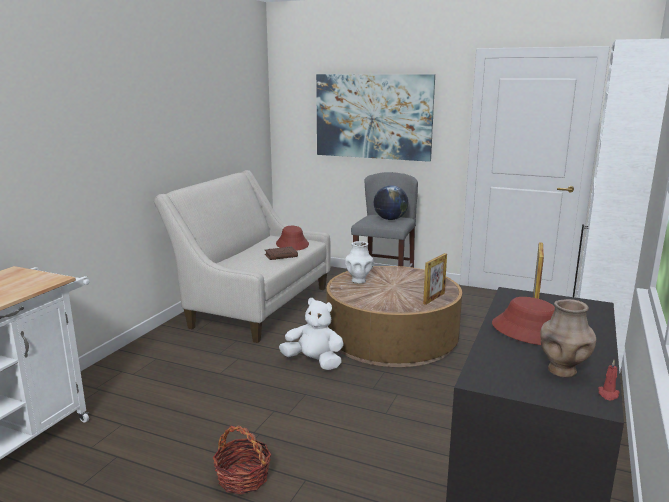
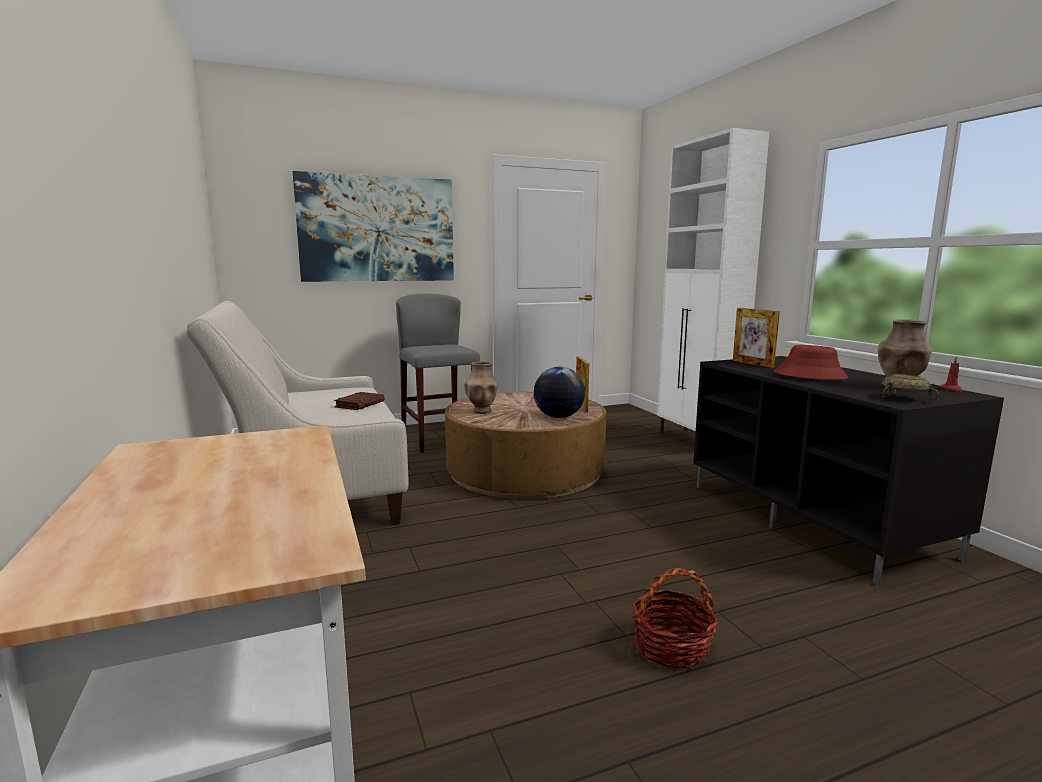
camera: 45 degrees left, 5 degrees down
red hat [276,226,309,251] -> none
white plush toy [279,298,344,370] -> none
white vase [345,241,374,284] -> brown vase [464,361,499,414]
globe [374,185,408,220] -> globe moved to [534,367,585,418]
none -> beige bowl [882,374,939,400]

